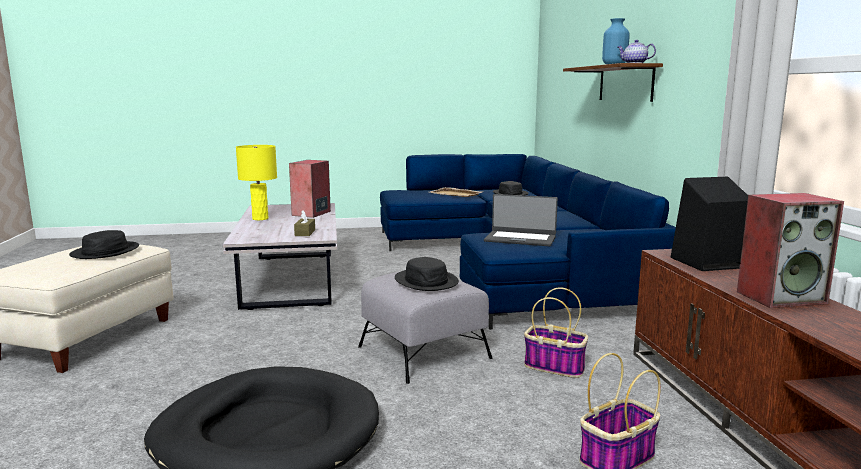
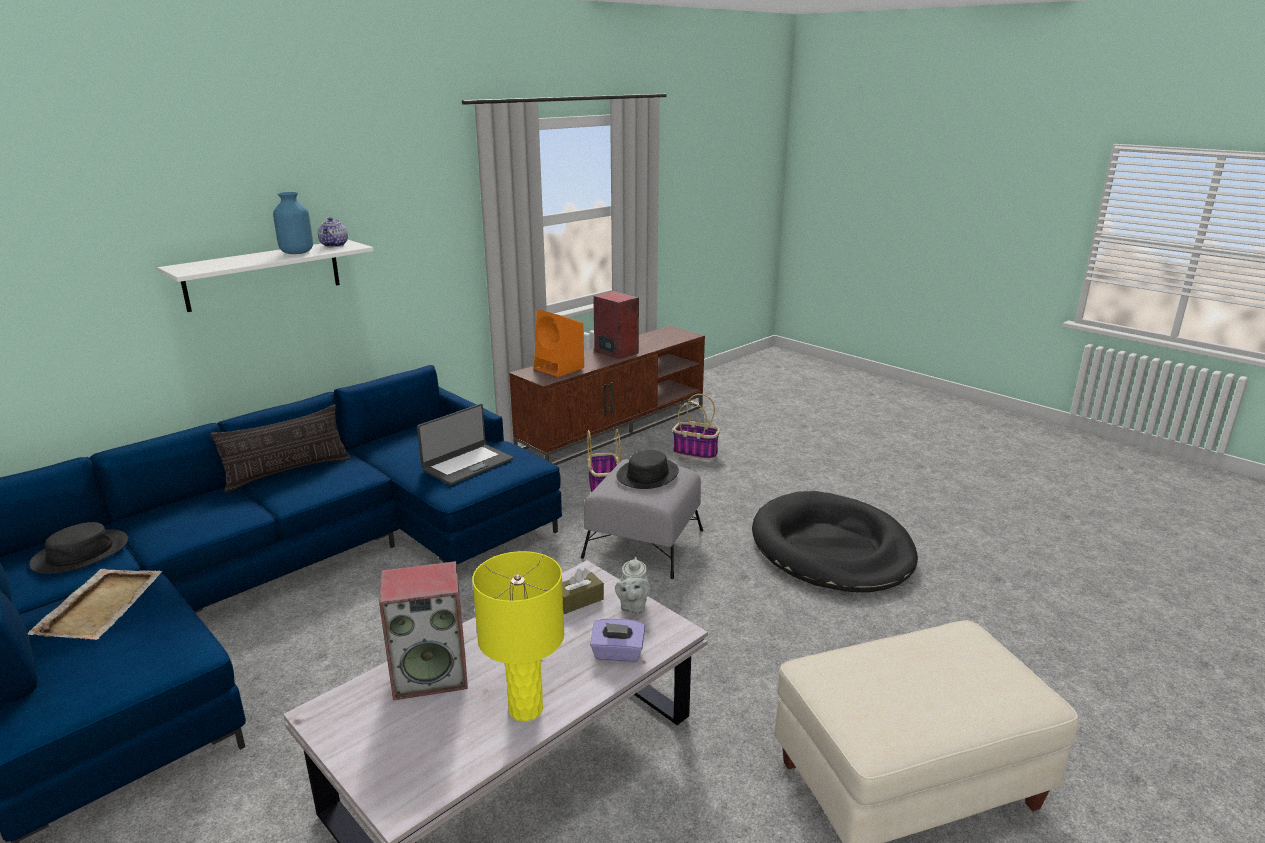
camera: 125 degrees left, 10 degrees up
black hat [69,230,139,259] -> none
laptop [484,194,558,246] -> laptop turned 60 degrees clockwise [417,404,513,485]
brown shelf [563,63,663,102] -> white shelf [157,240,374,312]
black speaker [671,177,748,271] -> orange speaker [534,309,584,377]
none -> pillow [210,404,350,493]
none -> purple tissue box [590,618,645,662]
none -> grey teapot [615,557,650,614]

